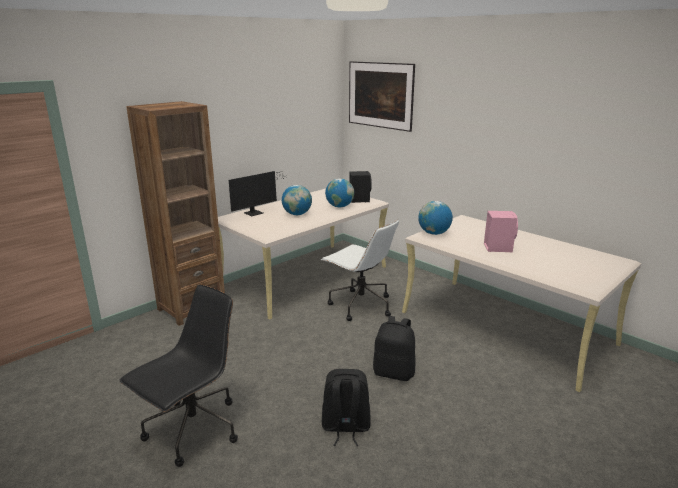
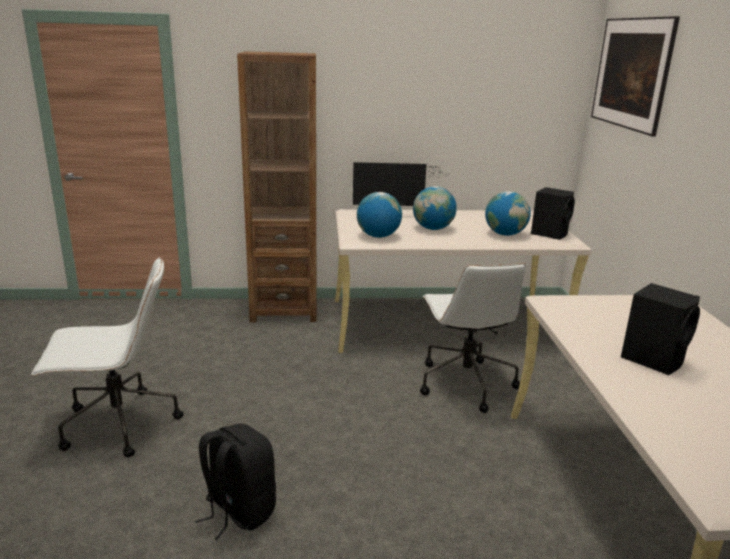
camera: 40 degrees right, 0 degrees up
black office chair [120,285,238,467] -> white office chair [31,257,184,458]
black backpack [373,316,416,381] -> none
globe [418,201,453,235] -> globe moved to [357,192,402,238]
pink speaker [484,211,518,252] -> black speaker [621,283,700,375]

